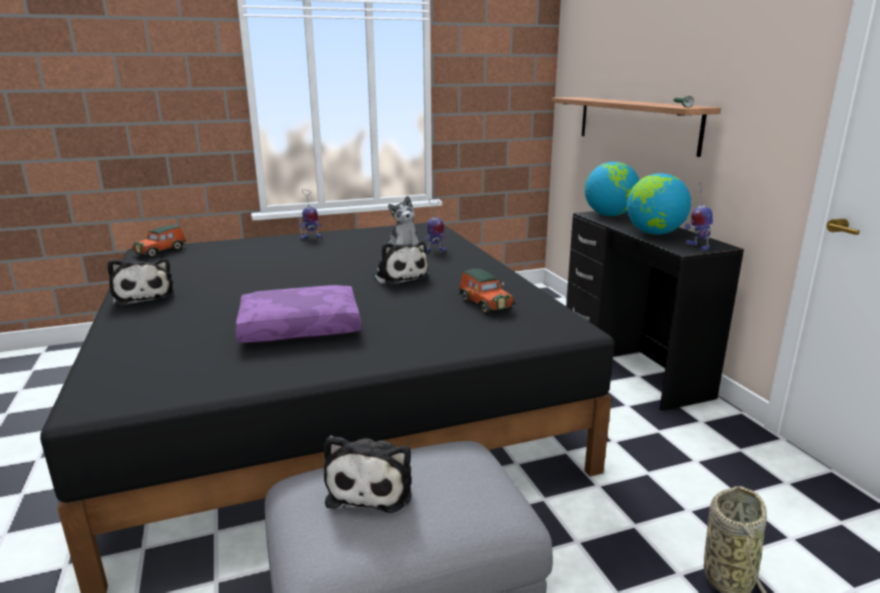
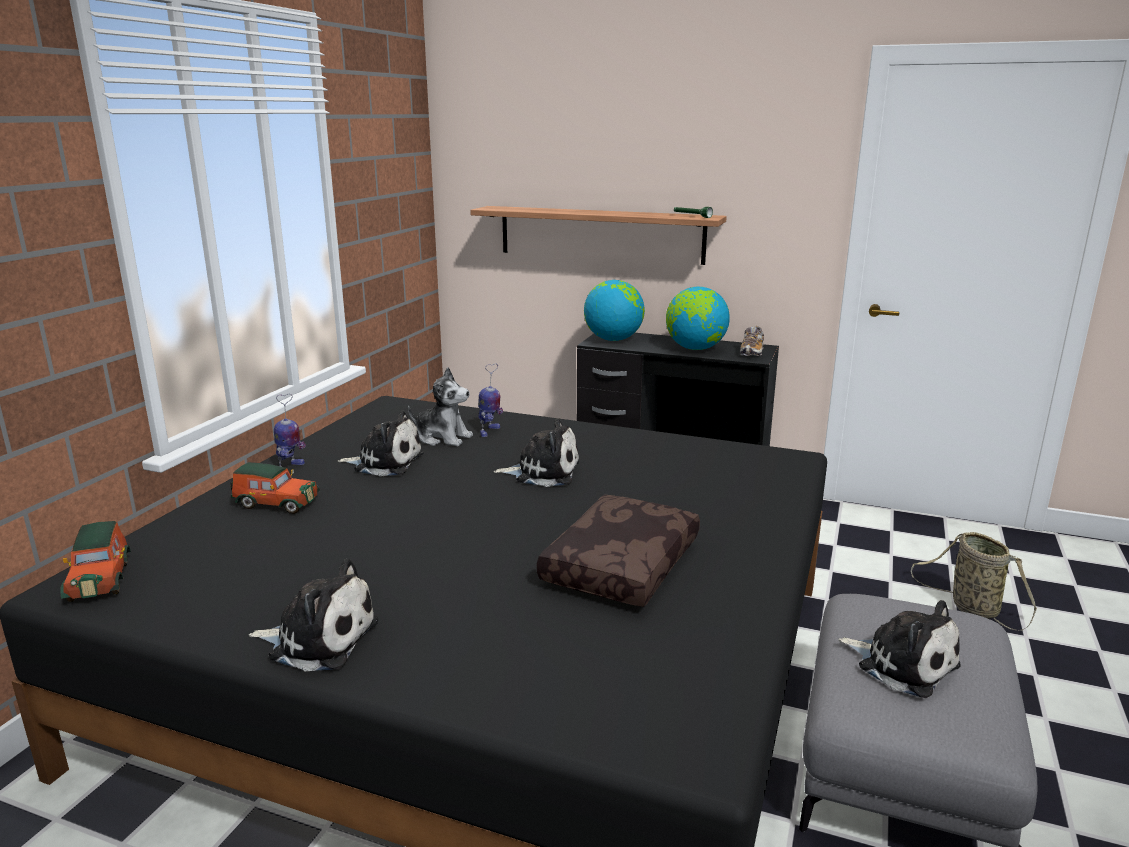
camera: 50 degrees left, 0 degrees up
purple pillow [235,285,361,343] -> brown pillow [537,495,700,607]
toy car [459,268,516,314] -> toy car moved to [230,462,320,514]
toy robot [684,182,713,251] -> shoe [740,326,764,356]
none -> plush toy [338,411,423,476]

